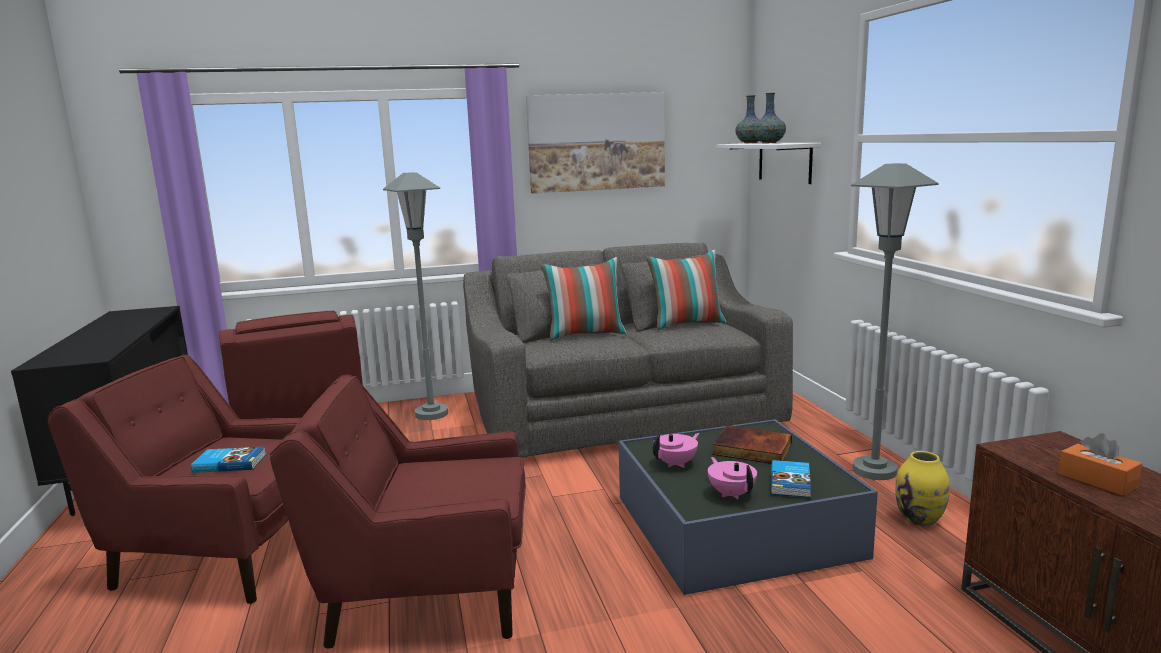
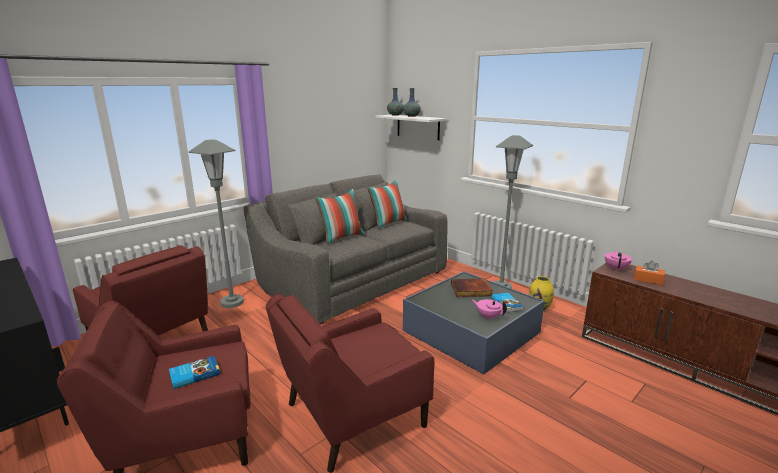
camera: 30 degrees left, 5 degrees up
picture [526,92,665,193] -> none
pink teapot [653,433,699,468] -> pink teapot moved to [605,250,632,271]

